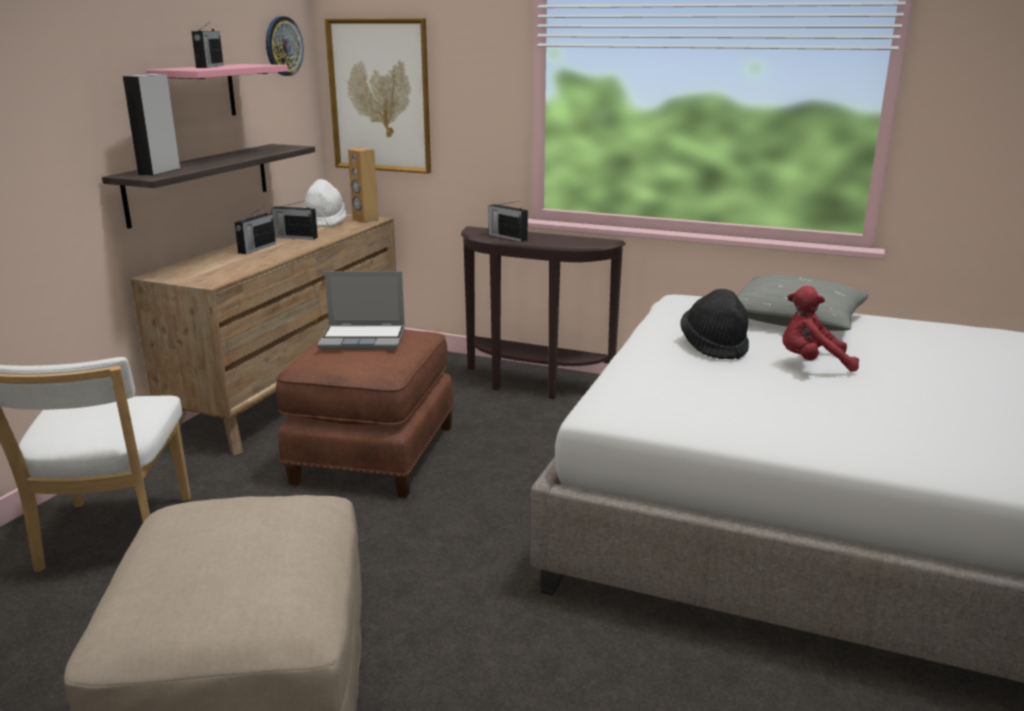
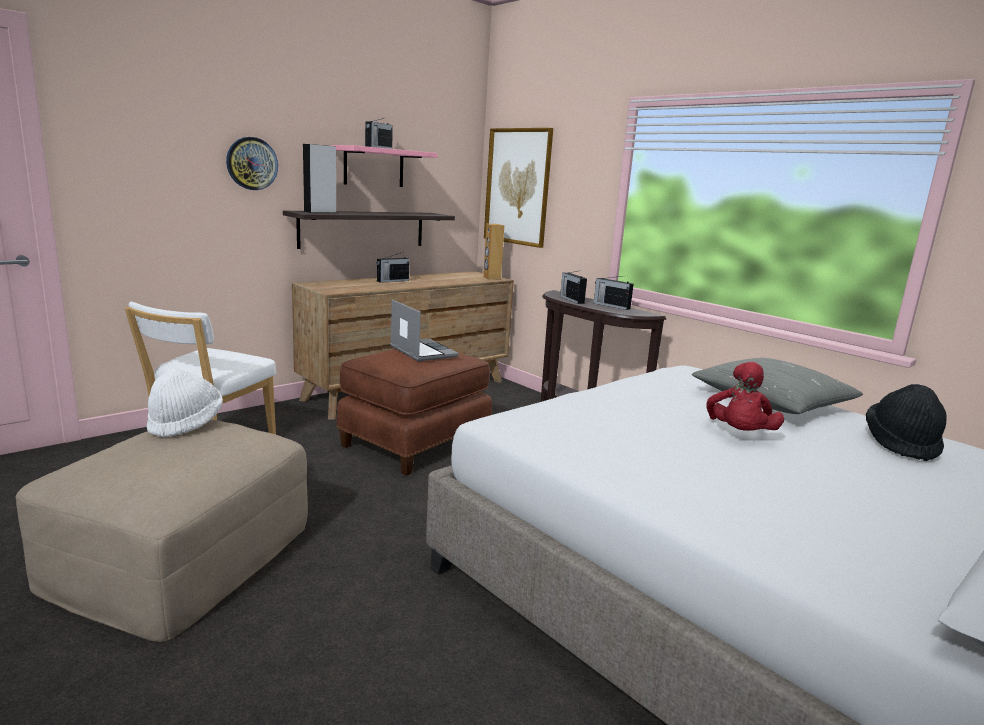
camera: 25 degrees right, 5 degrees down
wall clock [266,16,304,76] -> wall clock moved to [226,137,278,190]
radio [271,201,318,240] -> radio moved to [594,276,634,310]
white hat [304,179,346,227] -> white hat moved to [147,368,223,438]
laptop [317,271,405,350] -> laptop turned 150 degrees counterclockwise [390,299,459,361]
black hat [680,289,749,359] -> black hat moved to [866,384,947,461]
red plush toy [783,286,859,372] -> red plush toy turned 105 degrees counterclockwise [706,362,784,431]

